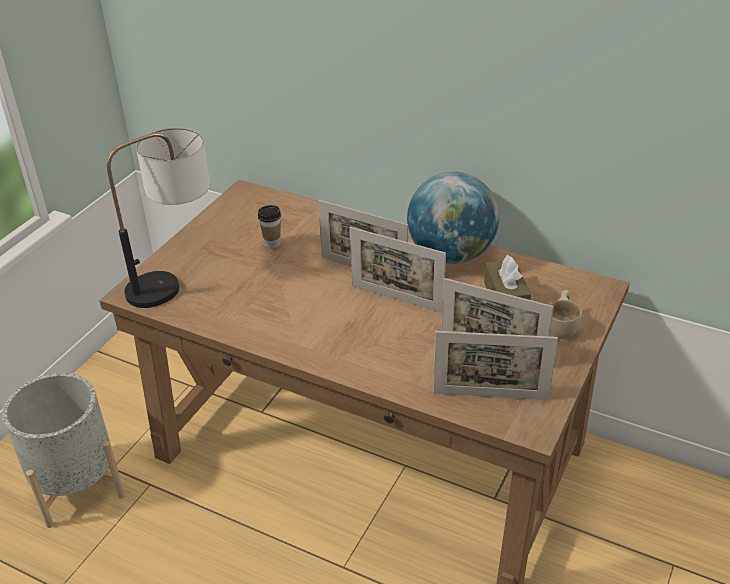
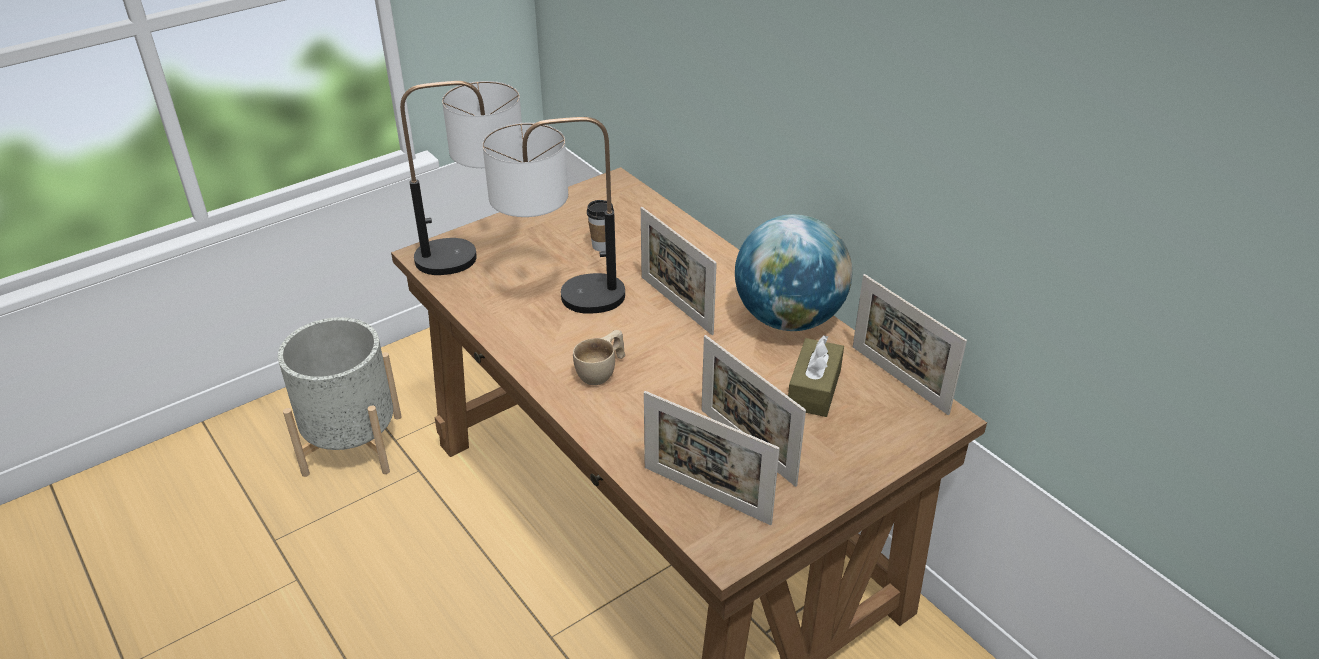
camera: 25 degrees right, 0 degrees up
picture frame [350,227,446,313] -> picture frame moved to [853,274,967,415]
beige cup [550,290,582,339] -> beige cup moved to [573,330,625,385]
none -> table lamp [482,117,625,314]

